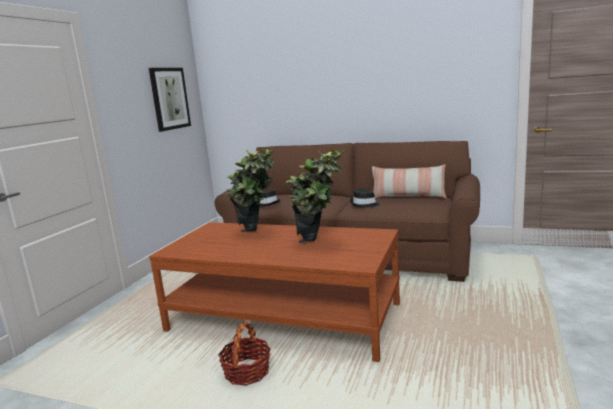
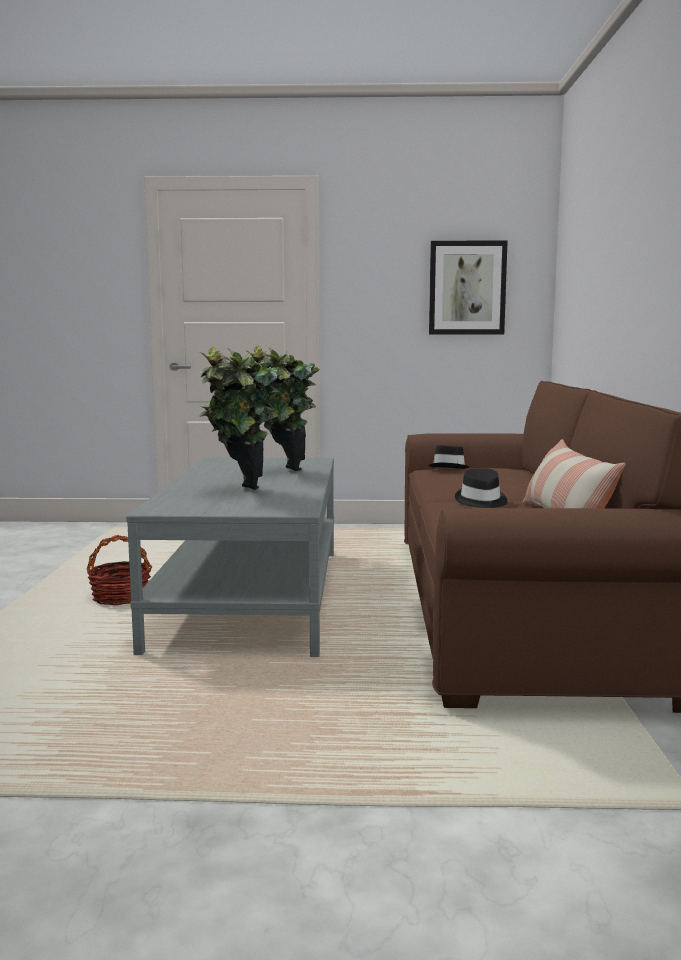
camera: 70 degrees right, 5 degrees down
brown coffee table [149,222,400,362] -> grey coffee table [126,457,334,657]

